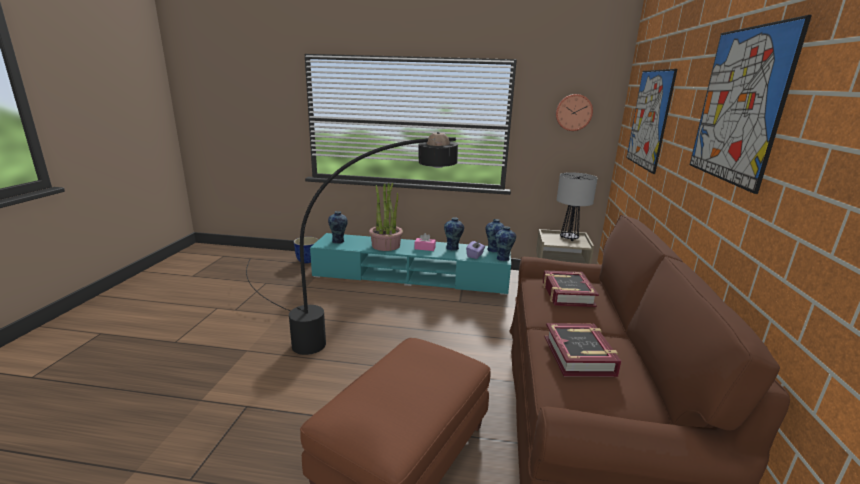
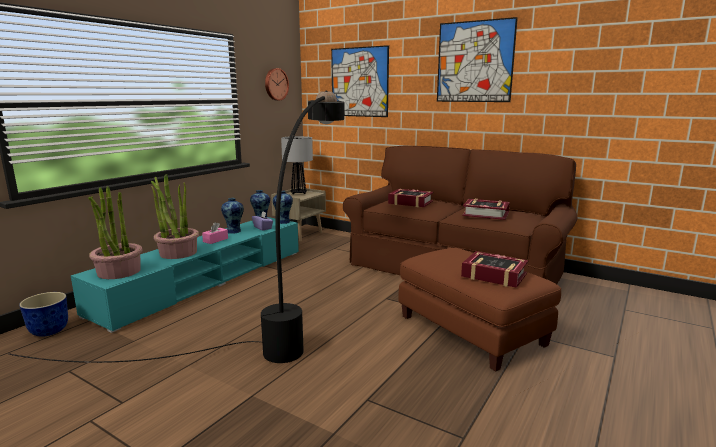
camera: 65 degrees left, 5 degrees down
vase [328,211,348,244] -> potted plant [88,186,142,279]
none -> book [461,251,528,288]

